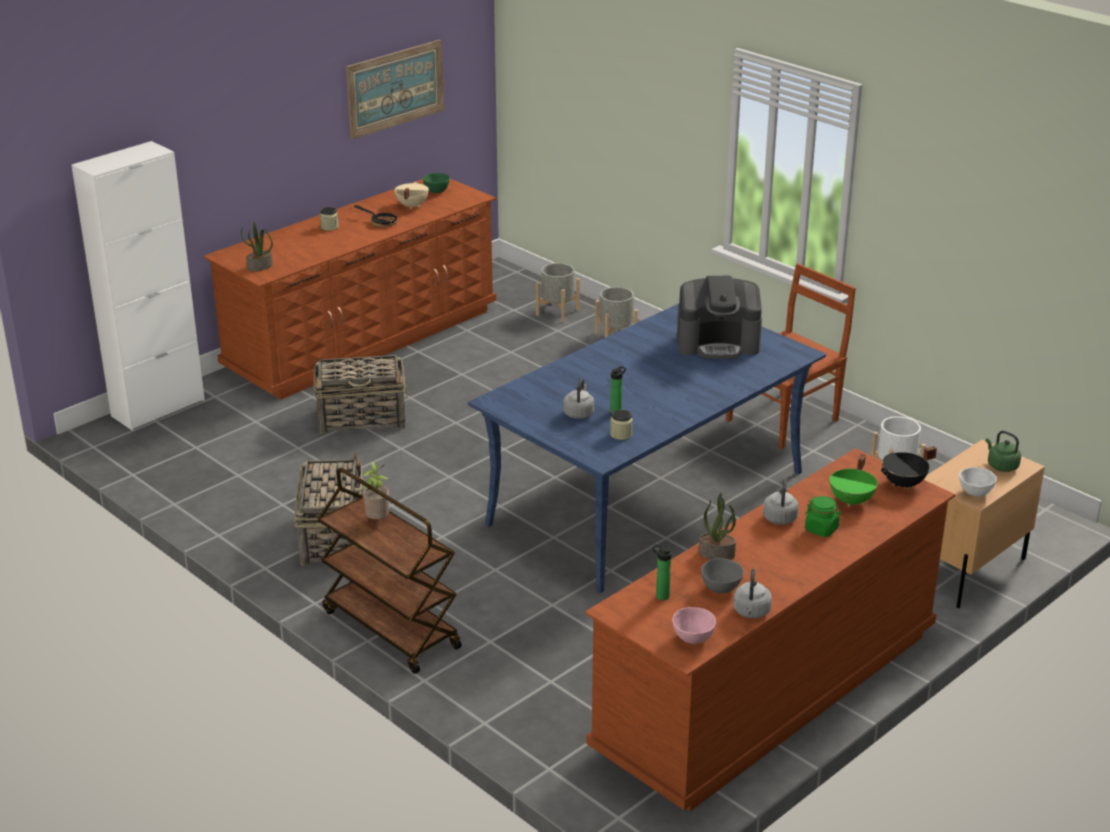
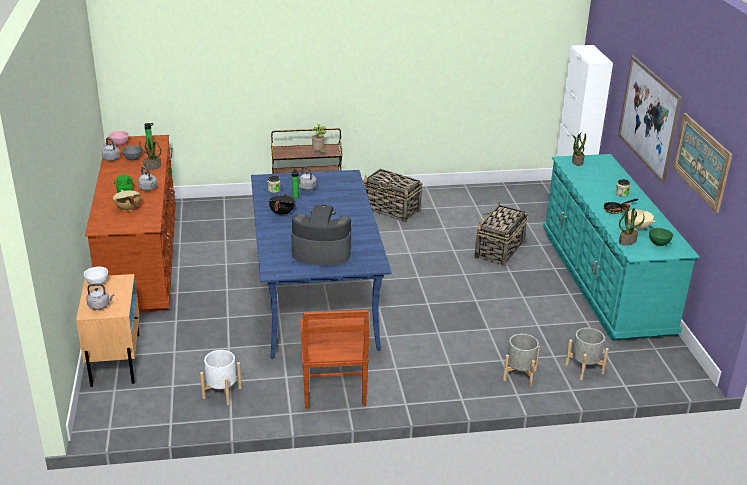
camera: 125 degrees right, 0 degrees up
brown dresser [203,179,496,400] -> turquoise dresser [543,154,700,341]
coffee machine [677,276,762,359] -> coffee machine turned 60 degrees clockwise [291,205,352,265]
green cooking pot [829,454,877,507] -> beige cooking pot [113,190,141,211]
black cooking pot [880,446,937,490] -> black cooking pot moved to [269,194,296,216]
green kettle [986,431,1021,472] -> grey kettle [86,284,115,310]
none -> picture [618,55,682,184]
none -> potted plant [619,207,644,245]

